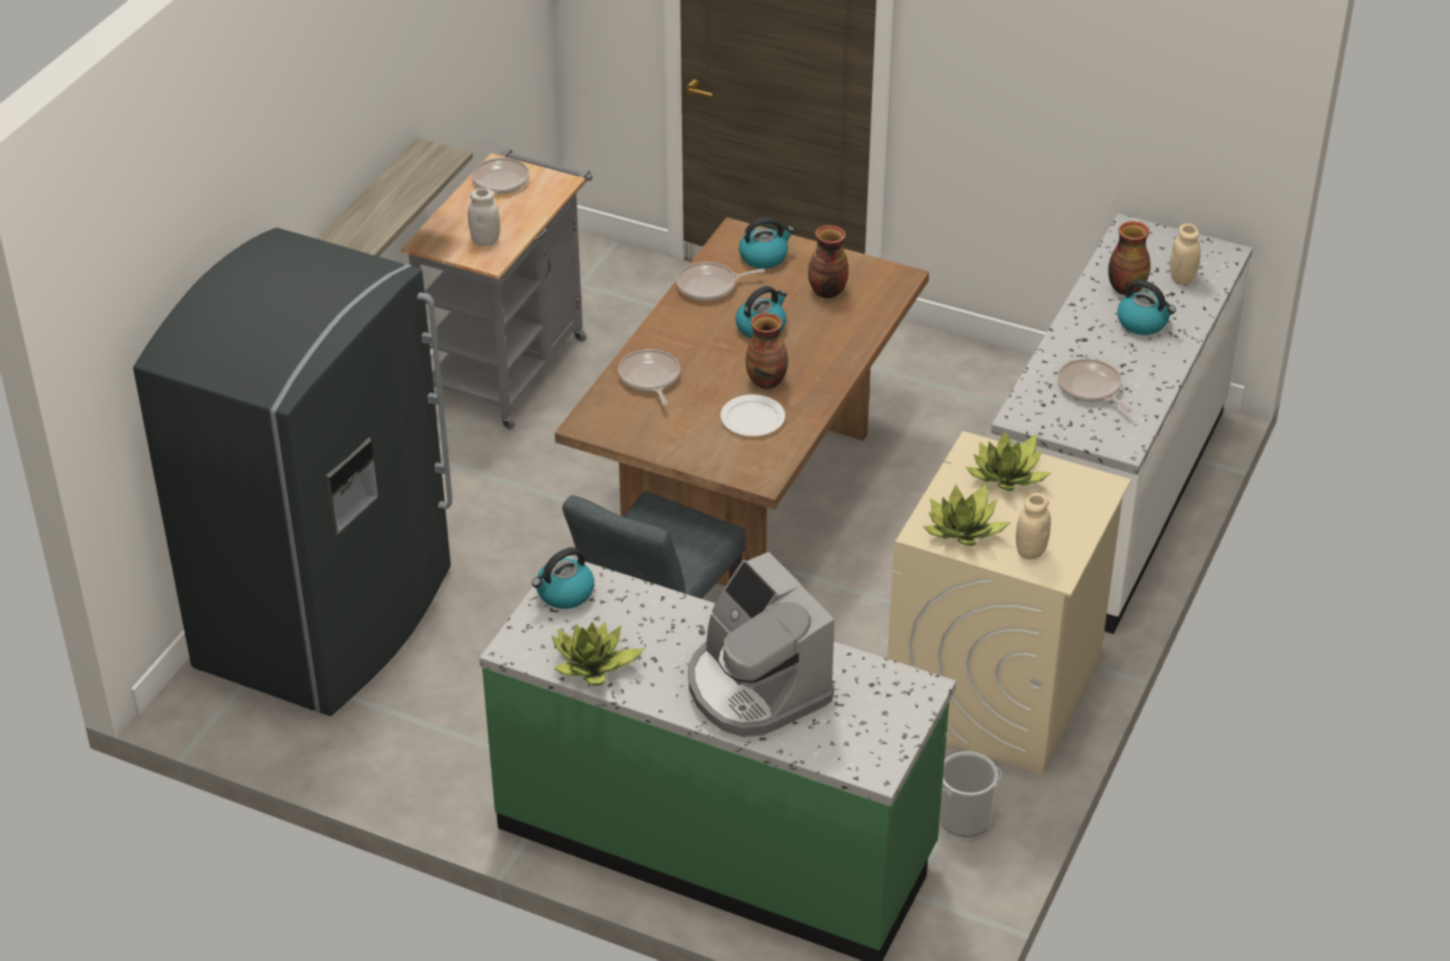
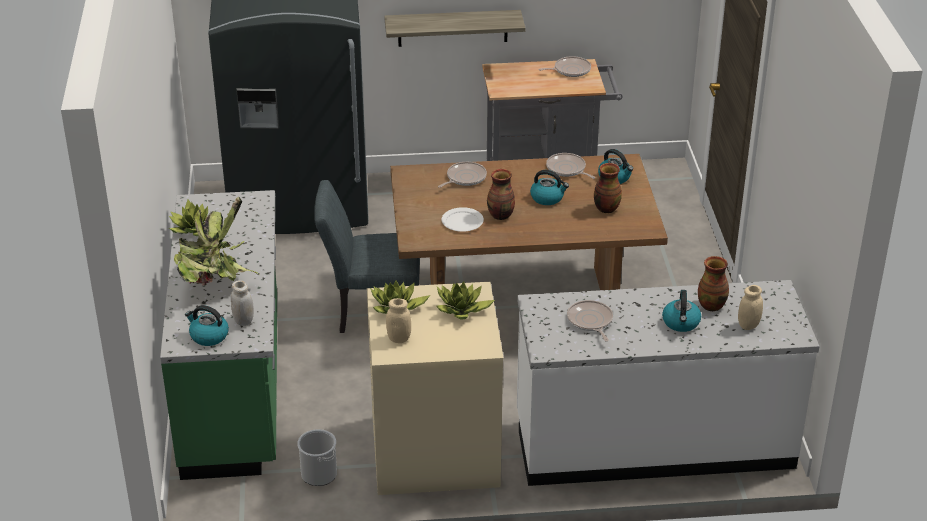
camera: 60 degrees right, 5 degrees down
white jar [468,188,500,246] -> white jar moved to [231,280,254,326]
kettle [532,547,594,609] -> kettle moved to [185,305,229,346]
coffee machine [688,552,834,737] -> potted plant [174,197,259,286]
frying pan [1057,359,1132,412] -> frying pan turned 45 degrees counterclockwise [567,300,613,341]

